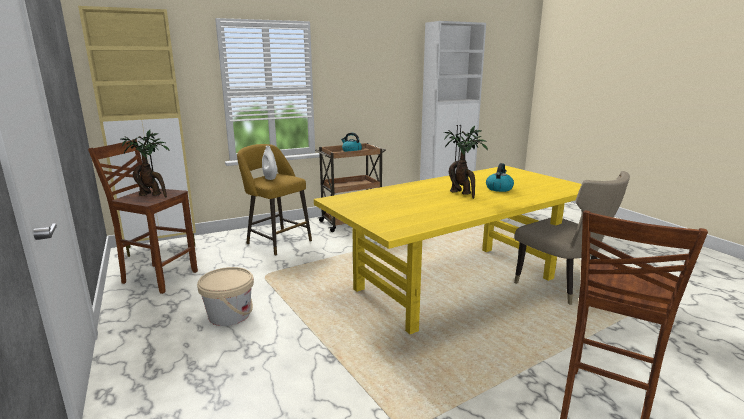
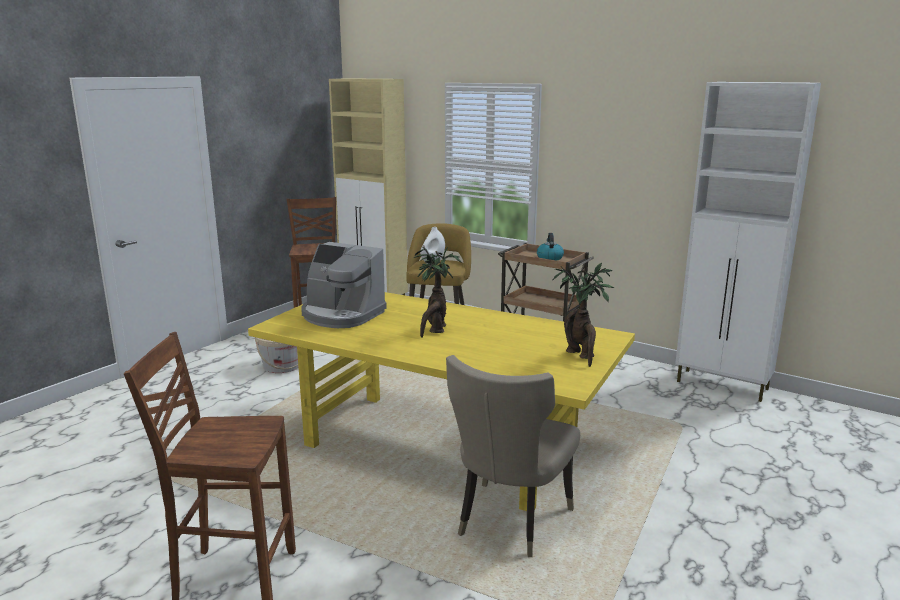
camera: 60 degrees right, 0 degrees up
potted plant [121,130,170,198] -> potted plant moved to [552,263,614,367]
kettle [486,163,514,192] -> none
none -> coffee machine [301,242,387,328]

